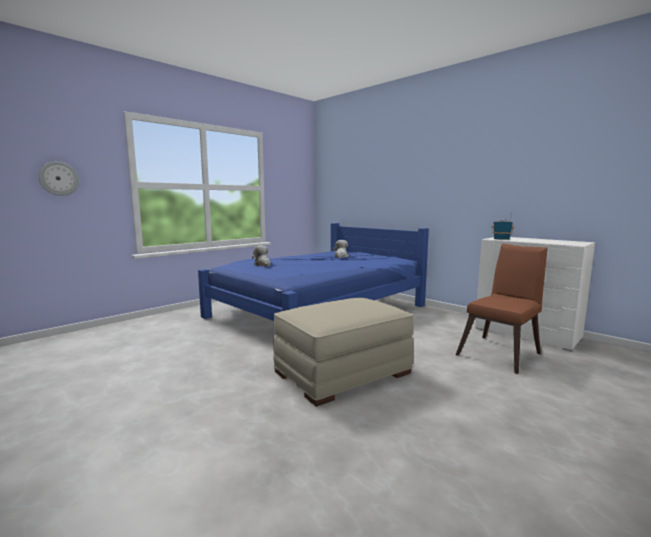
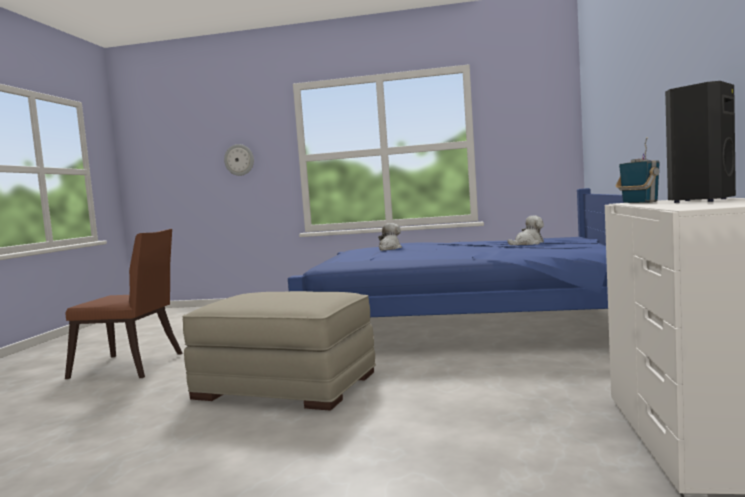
camera: 55 degrees right, 5 degrees down
brown chair [456,244,548,374] -> brown chair moved to [65,229,183,379]
none -> black speaker [665,81,736,203]

